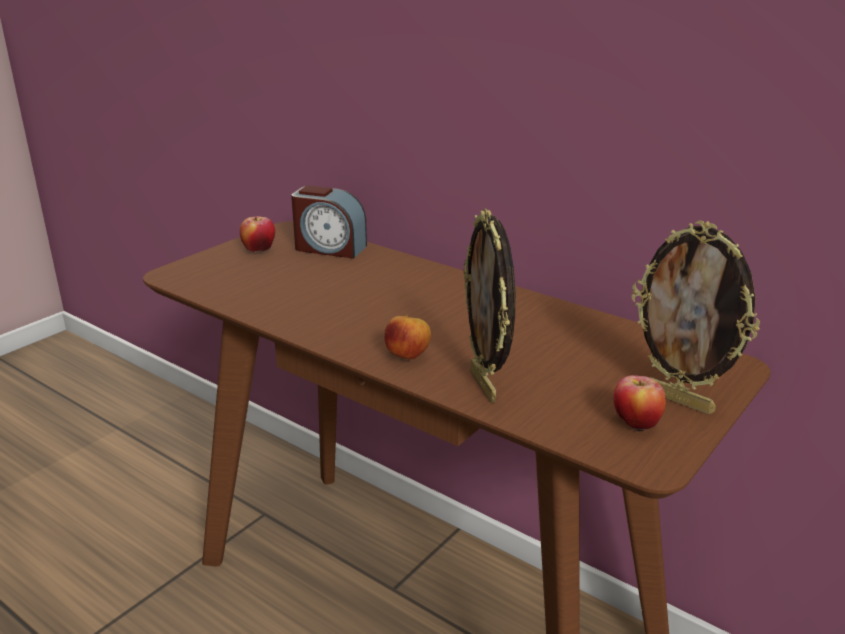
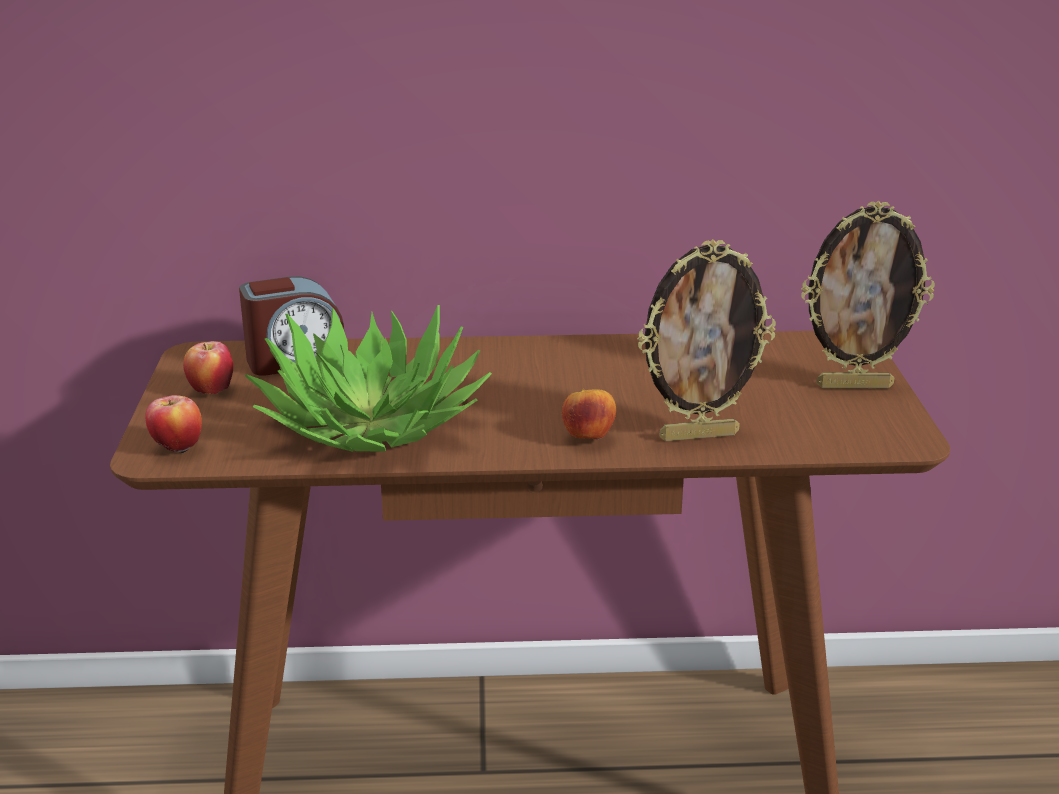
camera: 40 degrees left, 0 degrees up
picture frame [463,209,515,403] -> picture frame turned 45 degrees counterclockwise [637,239,776,442]
apple [613,375,666,431] -> apple moved to [145,395,202,453]
none -> potted plant [245,305,492,452]

